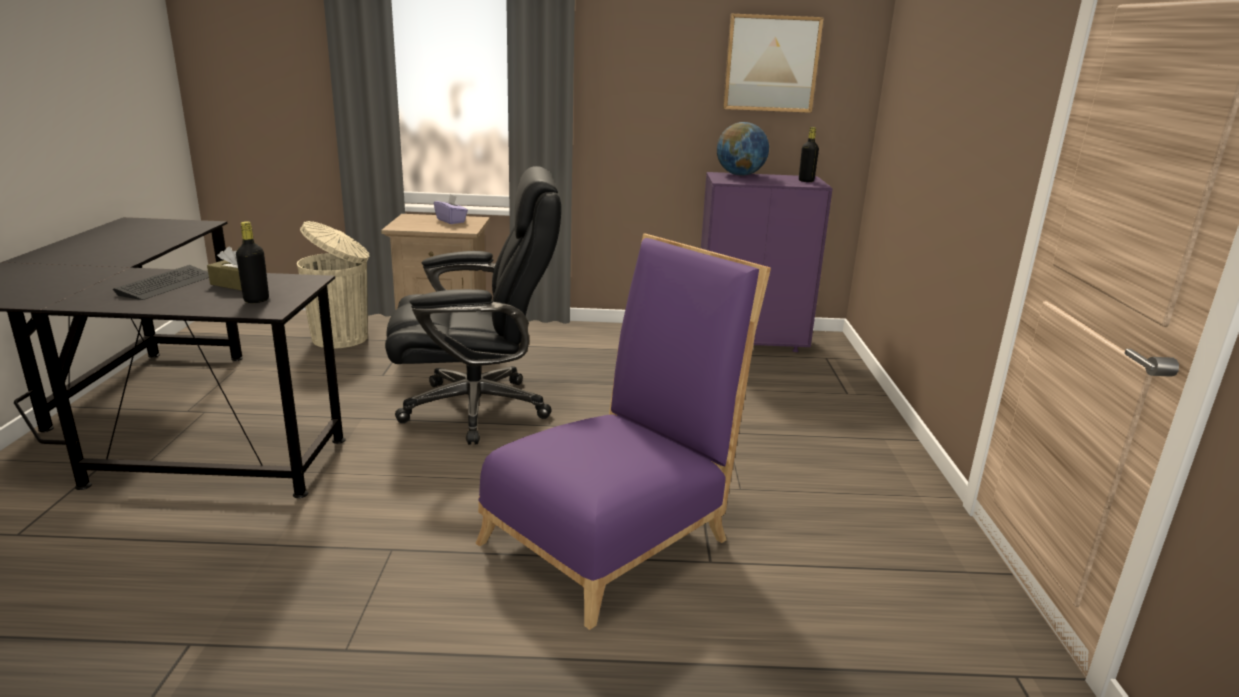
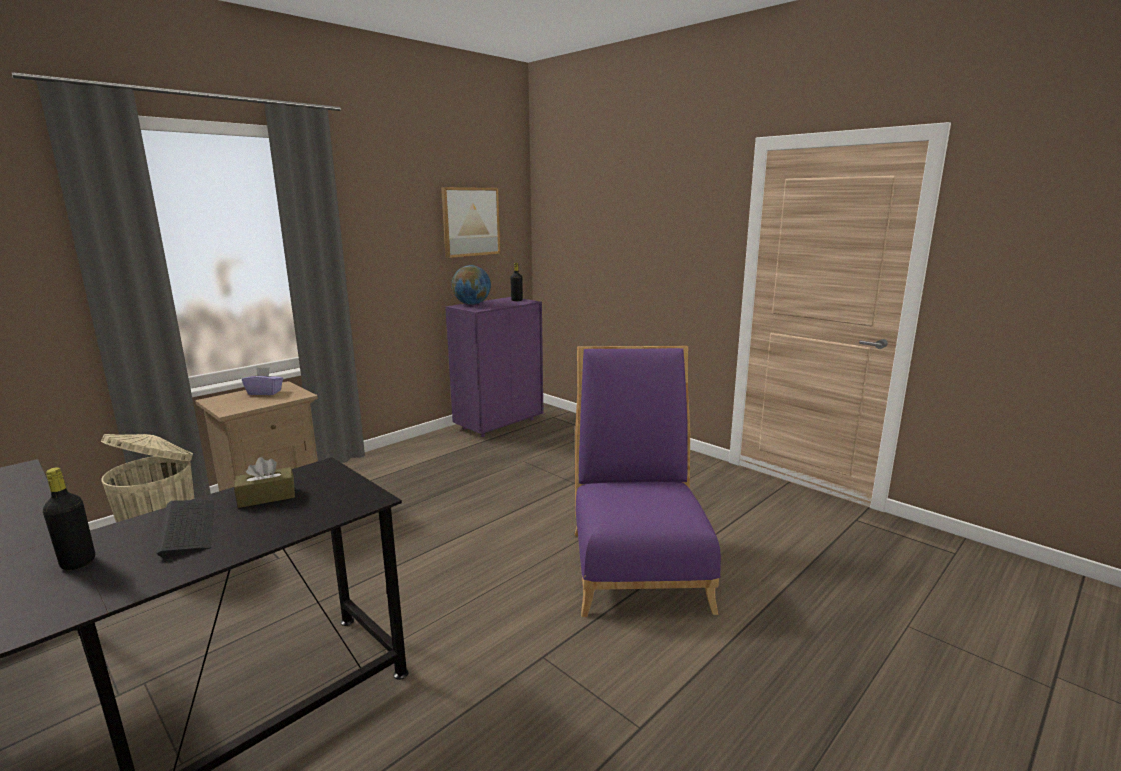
camera: 45 degrees left, 5 degrees down
black bottle [236,221,269,303] -> black bottle moved to [43,467,95,570]
black office chair [385,166,561,445] -> none

